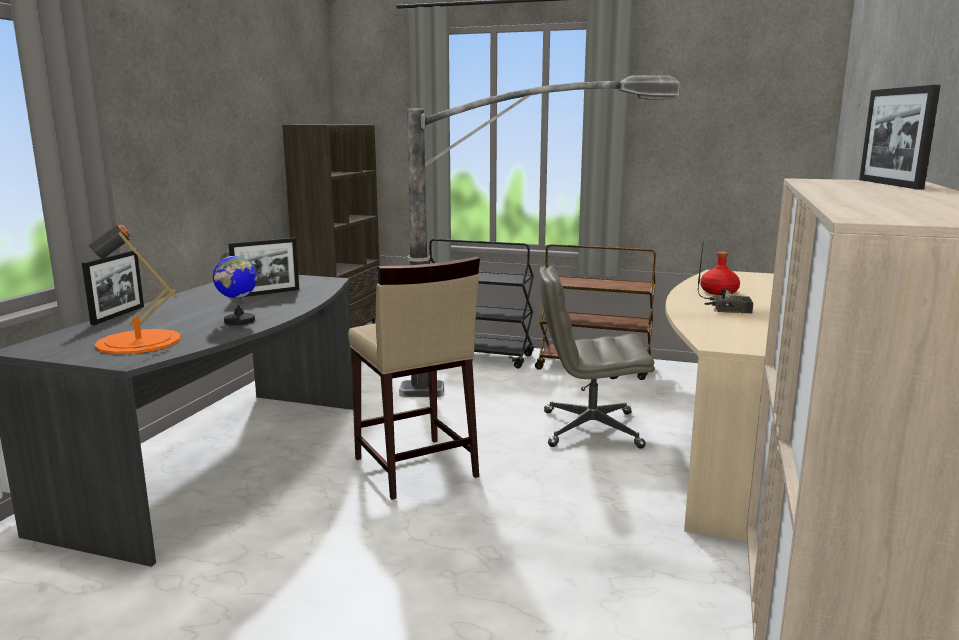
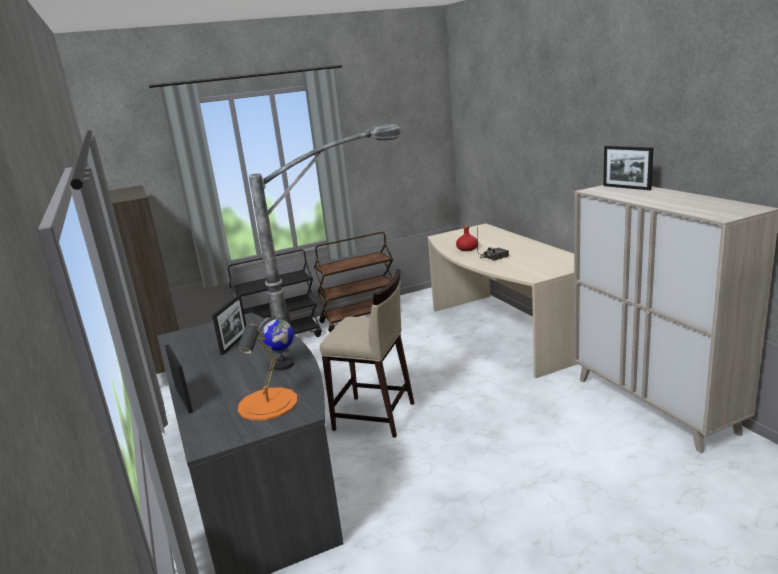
camera: 40 degrees left, 5 degrees up
grey office chair [539,266,655,449] -> none

